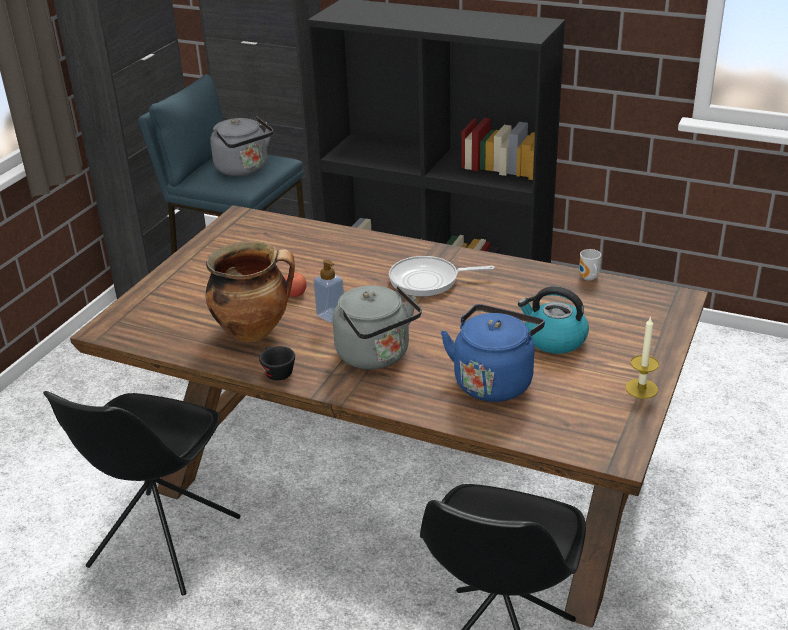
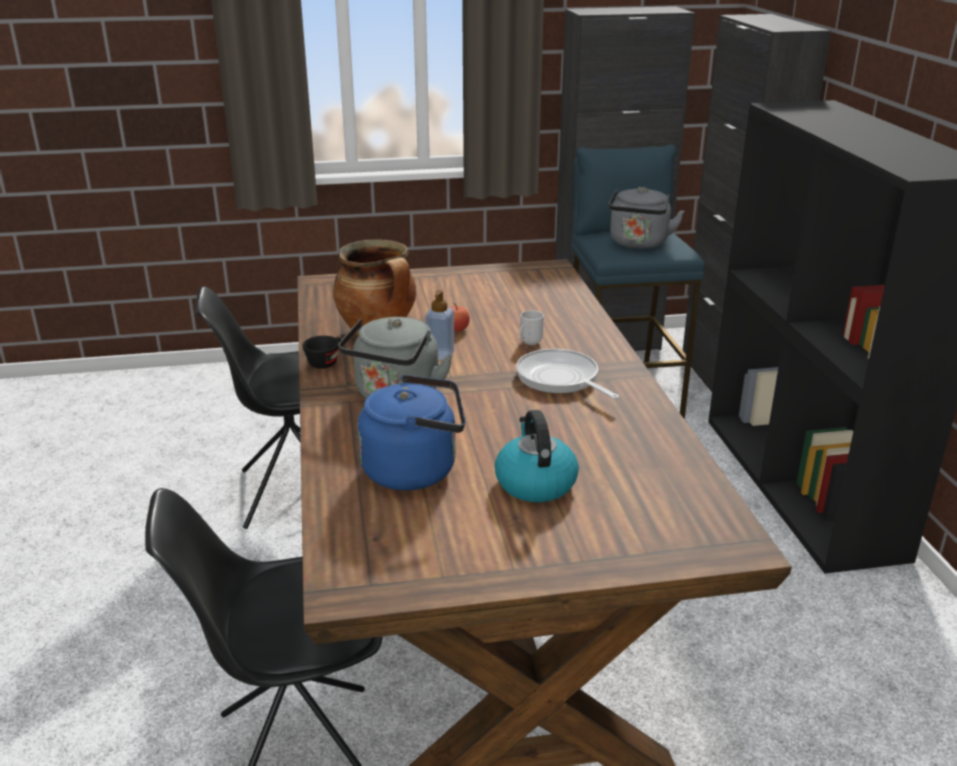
camera: 55 degrees right, 5 degrees down
mug [579,249,601,281] -> mug moved to [520,310,544,345]
candle [625,316,659,399] -> none

